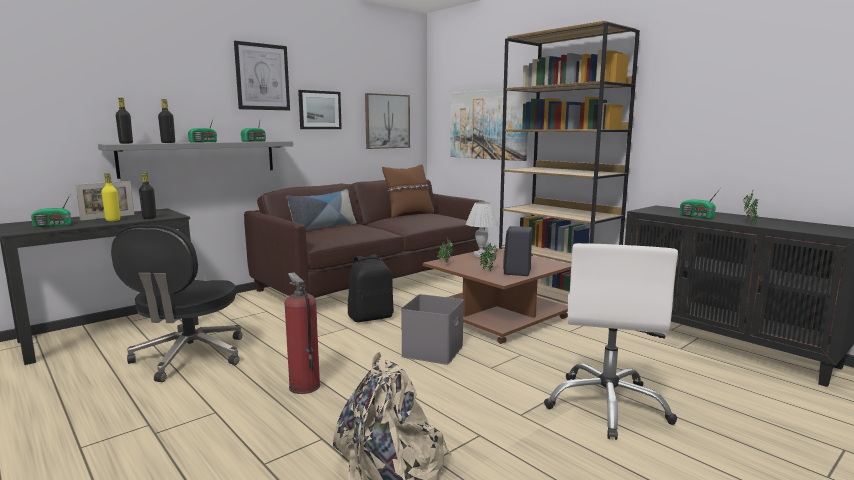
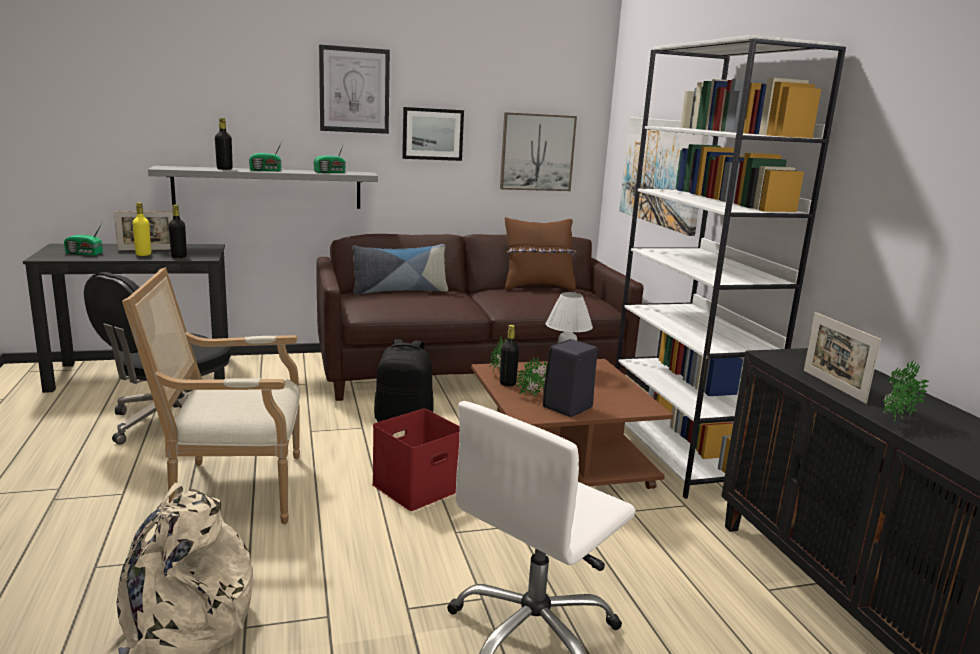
camera: 25 degrees right, 5 degrees up
black bottle [116,98,133,144] -> black bottle moved to [500,325,519,387]
fire extinguisher [284,273,320,394] -> armchair [122,267,300,524]
grey storage box [401,294,464,365] -> red storage box [372,409,459,511]
brown bookcase [499,21,640,304] -> white bookcase [616,35,846,499]
radio [680,189,720,219] -> picture frame [804,312,881,404]

